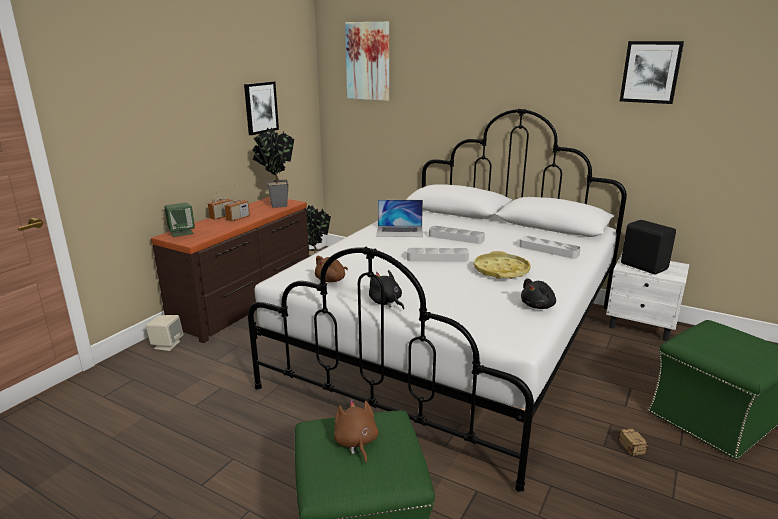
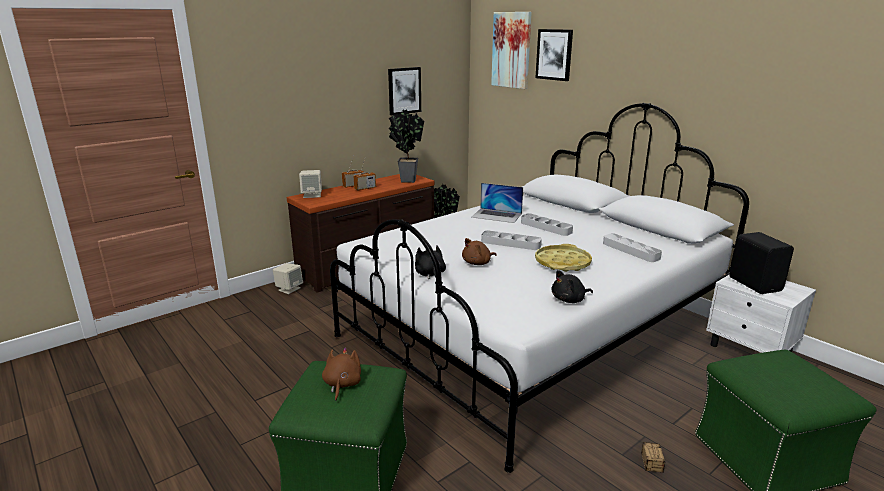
camera: 20 degrees right, 0 degrees up
green speaker [164,203,195,237] -> beige speaker [299,170,322,198]
brown plush toy [315,256,348,282] -> brown plush toy moved to [462,238,497,265]
picture [620,41,684,104] -> picture moved to [535,29,573,81]

